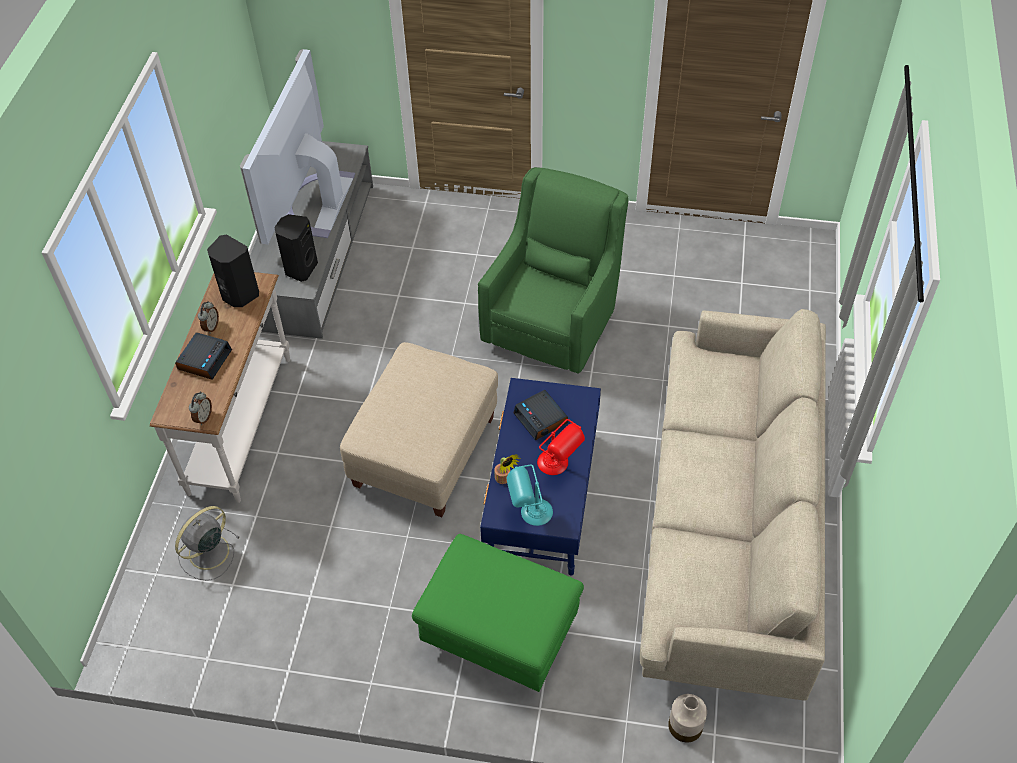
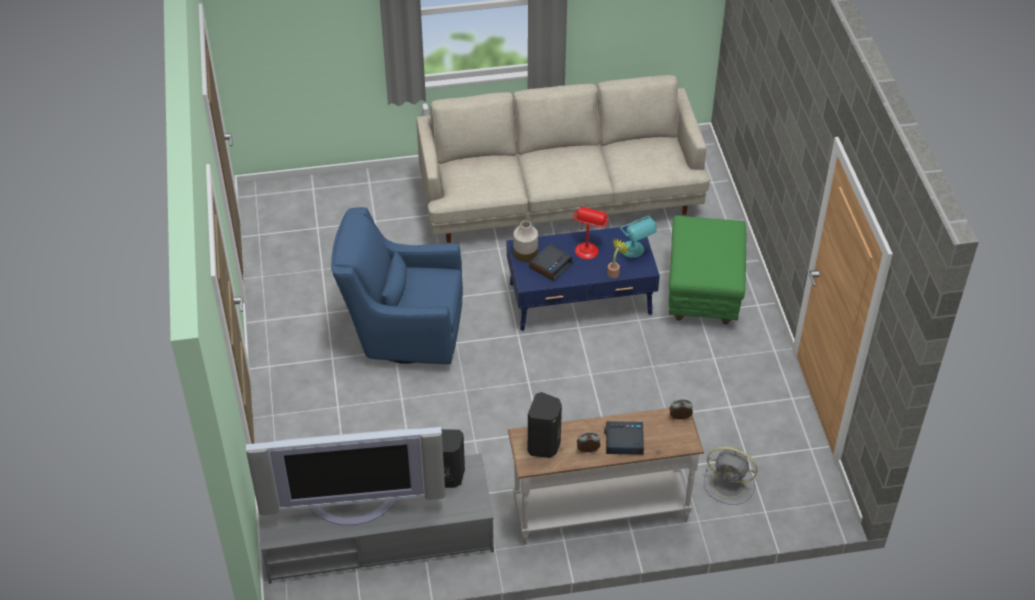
camera: 110 degrees left, 5 degrees down
beige ottoman [340,342,498,517] -> none
green armchair [478,167,628,374] -> blue armchair [331,207,463,364]
beige vase [668,694,707,743] -> beige vase moved to [513,221,538,262]

